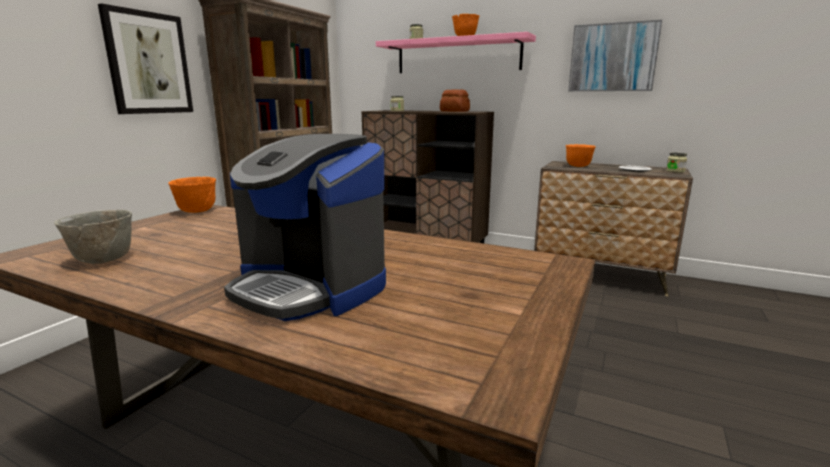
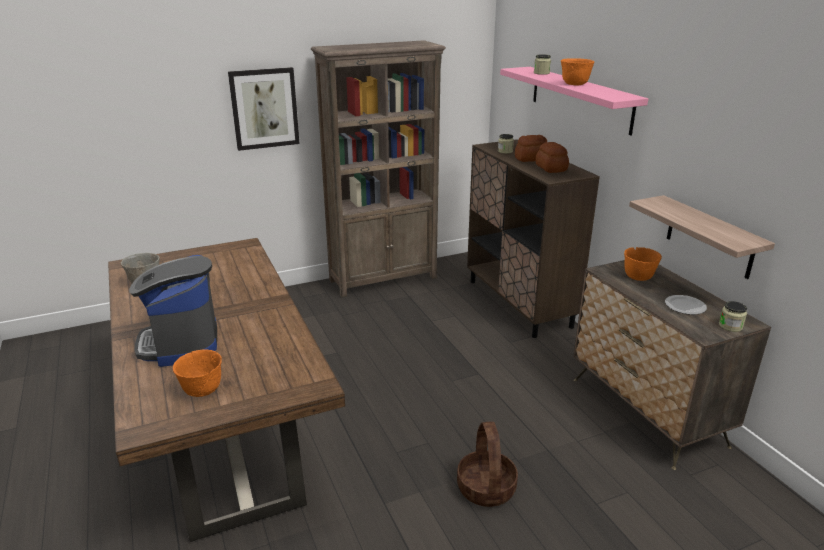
camera: 40 degrees right, 10 degrees up
orange bowl [168,177,216,213] -> orange bowl moved to [173,349,222,397]
picture [568,20,662,91] -> none
none -> basket [457,422,518,507]
none -> bread [515,135,547,162]
none -> shelf [629,195,775,279]

